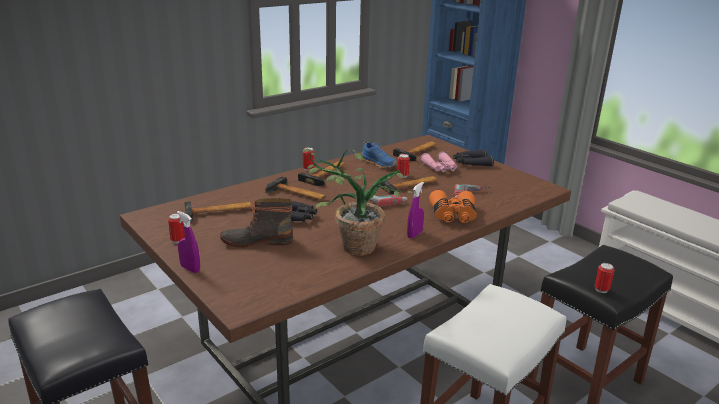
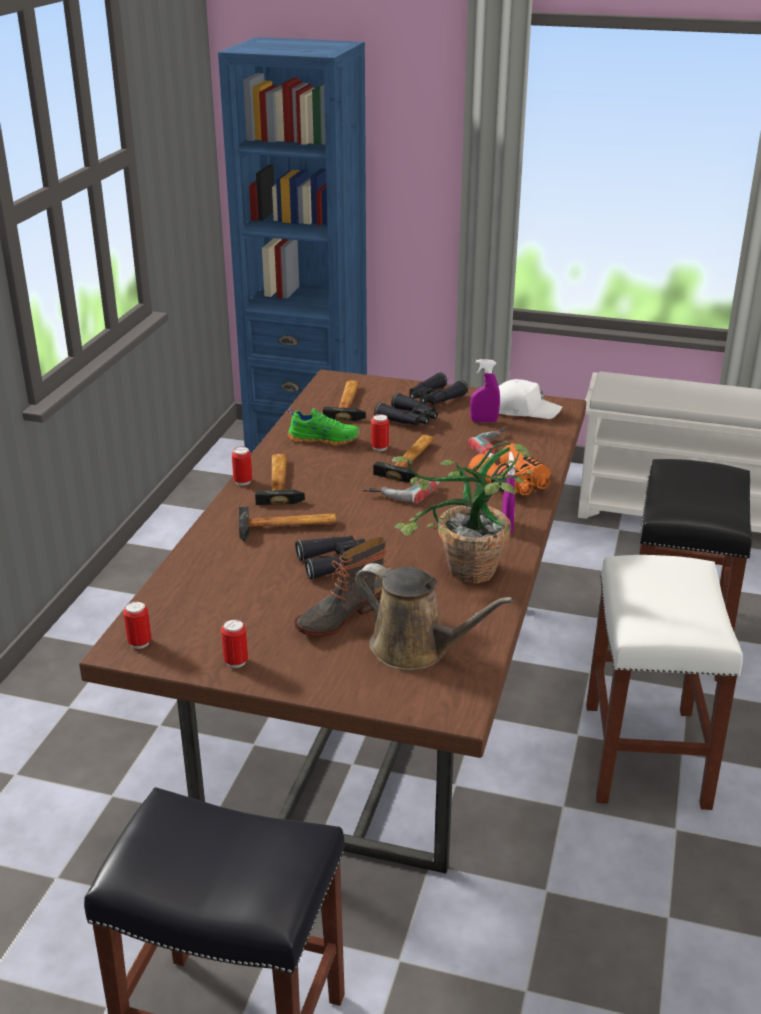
camera: 35 degrees left, 5 degrees up
purple spray bottle [177,211,200,273] -> purple spray bottle moved to [470,359,500,423]
hammer [184,201,251,222] -> none
blue shoe [361,140,397,169] -> green shoe [288,408,360,446]
pink binoculars [420,152,457,172] -> black binoculars [374,393,438,426]
can [595,263,615,293] -> can moved to [123,601,151,649]
none -> brown watering can [355,563,514,671]
none -> white cap [498,379,562,419]

